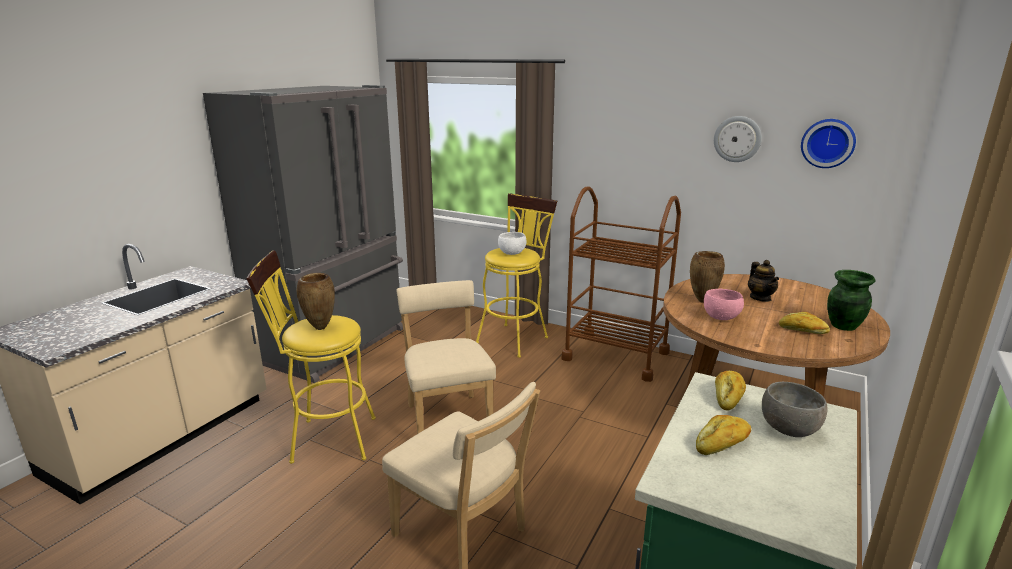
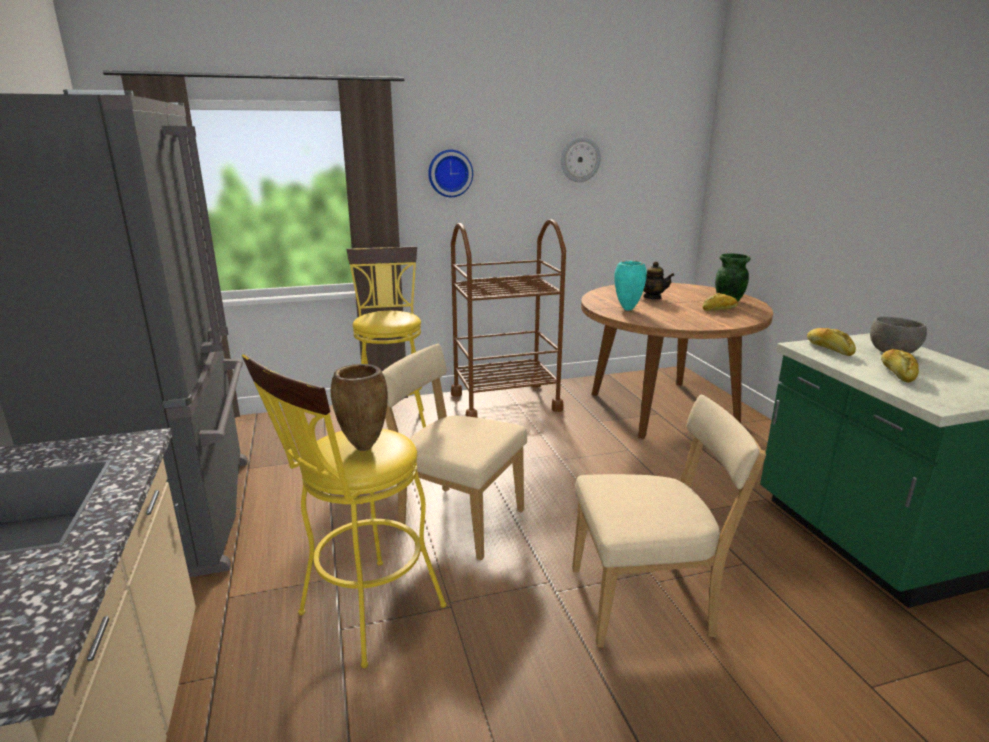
camera: 45 degrees left, 0 degrees up
white bowl [498,232,527,255] -> none
brown vase [690,251,725,303] -> turquoise vase [614,261,647,311]
pink bowl [704,289,744,320] -> none
wall clock [801,119,856,168] -> wall clock moved to [428,150,473,197]

